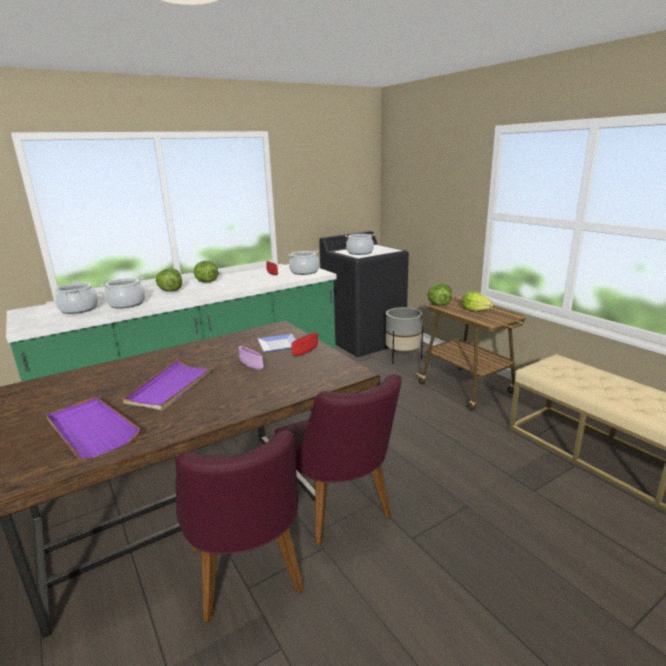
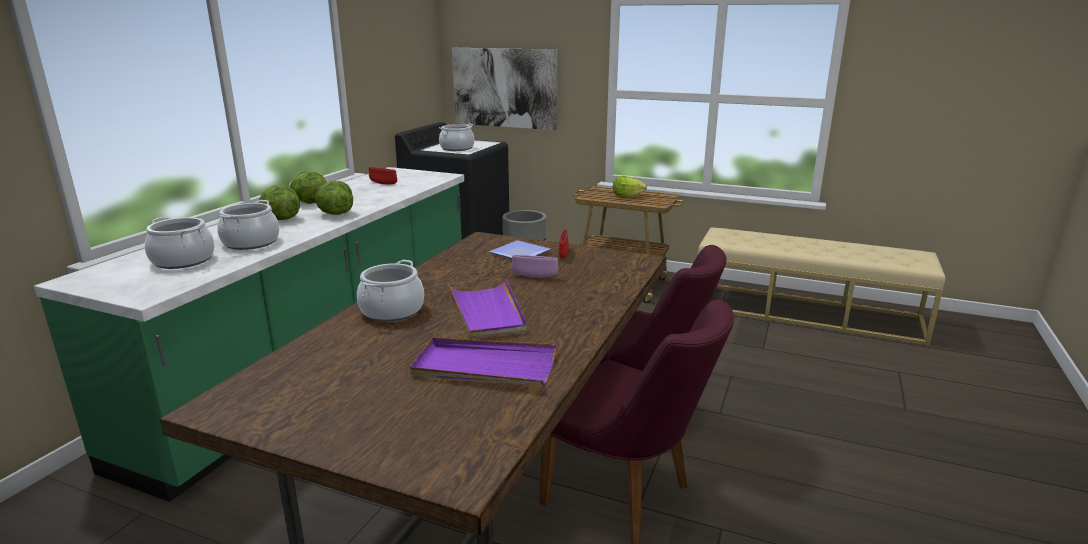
camera: 35 degrees left, 0 degrees up
cooking pot [288,250,319,275] -> cooking pot moved to [357,260,424,322]
lettuce [427,283,452,306] -> lettuce moved to [315,181,353,215]
none -> picture [452,48,557,130]

